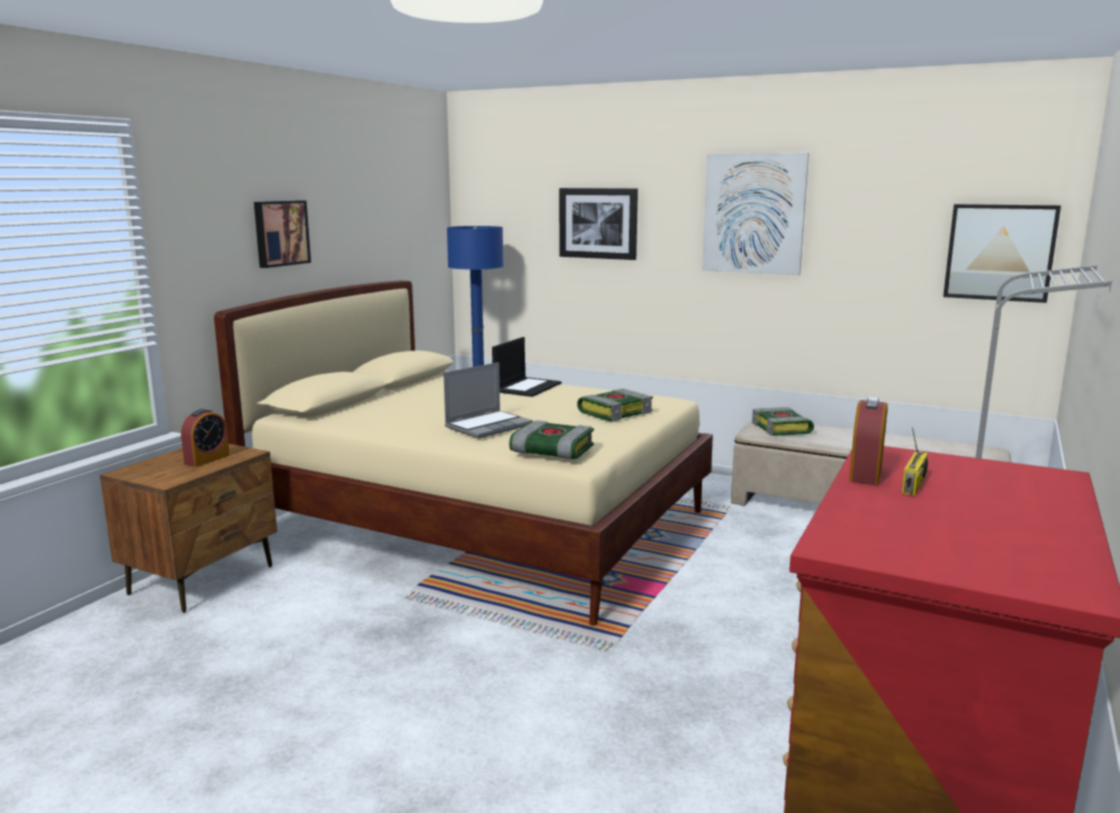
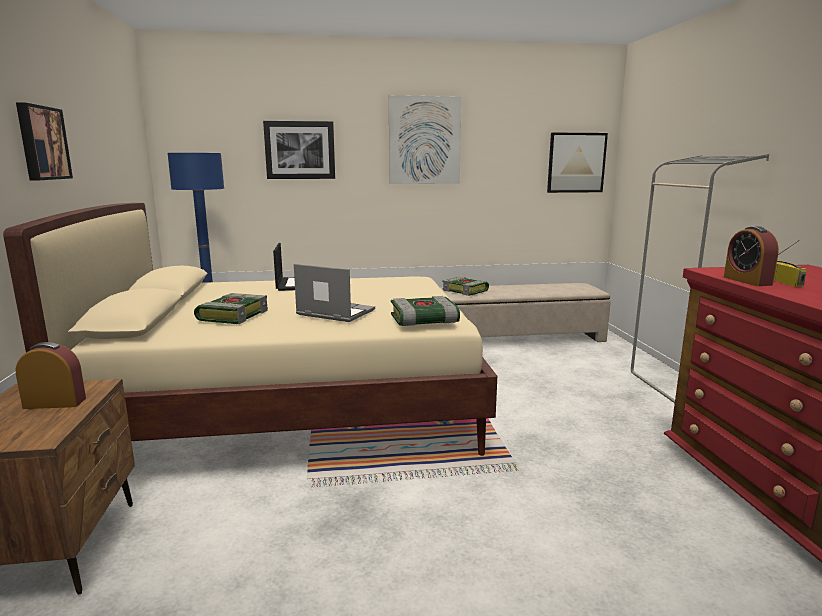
camera: 35 degrees left, 0 degrees up
alarm clock [181,409,230,467] -> alarm clock turned 90 degrees counterclockwise [16,342,86,409]
laptop [443,362,533,439] -> laptop turned 75 degrees counterclockwise [294,264,375,322]
book [577,389,653,422] -> book moved to [194,293,268,324]

